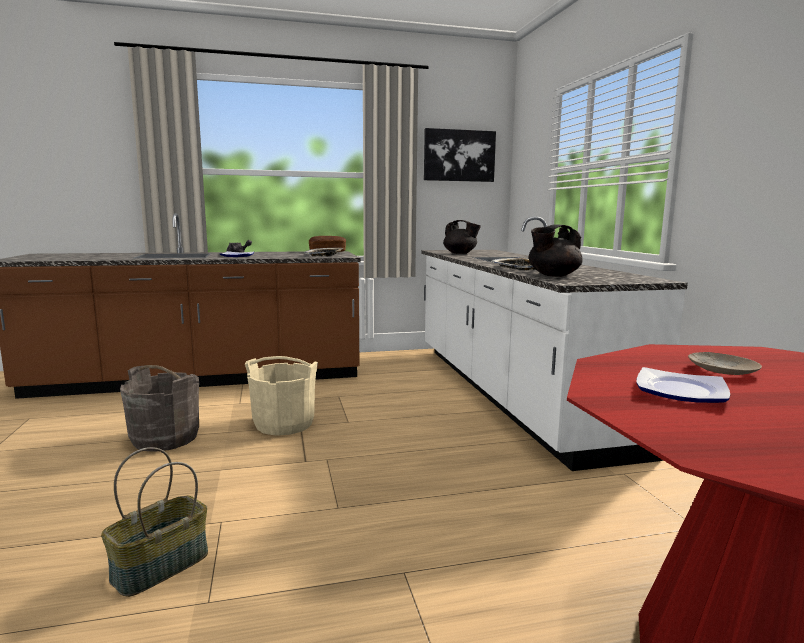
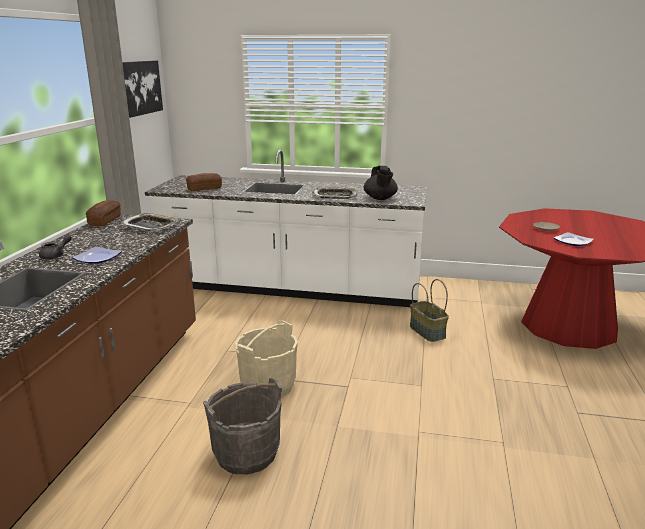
camera: 65 degrees left, 10 degrees up
basket [101,447,208,597] -> basket moved to [410,279,449,342]
black teapot [443,220,481,254] -> bread [186,173,222,191]

